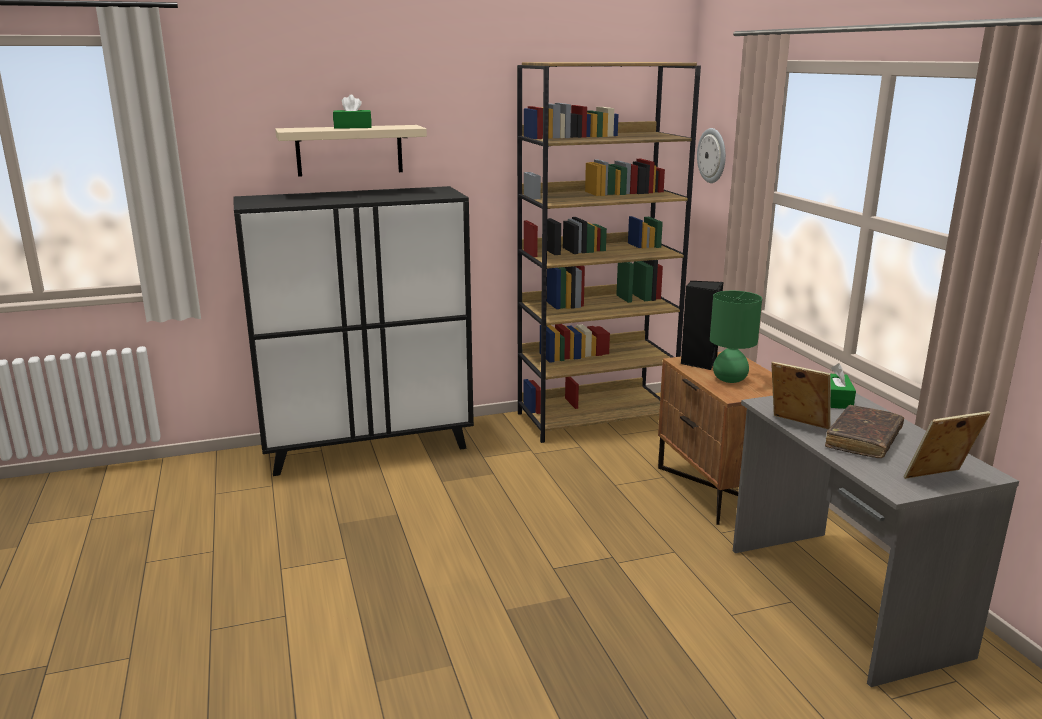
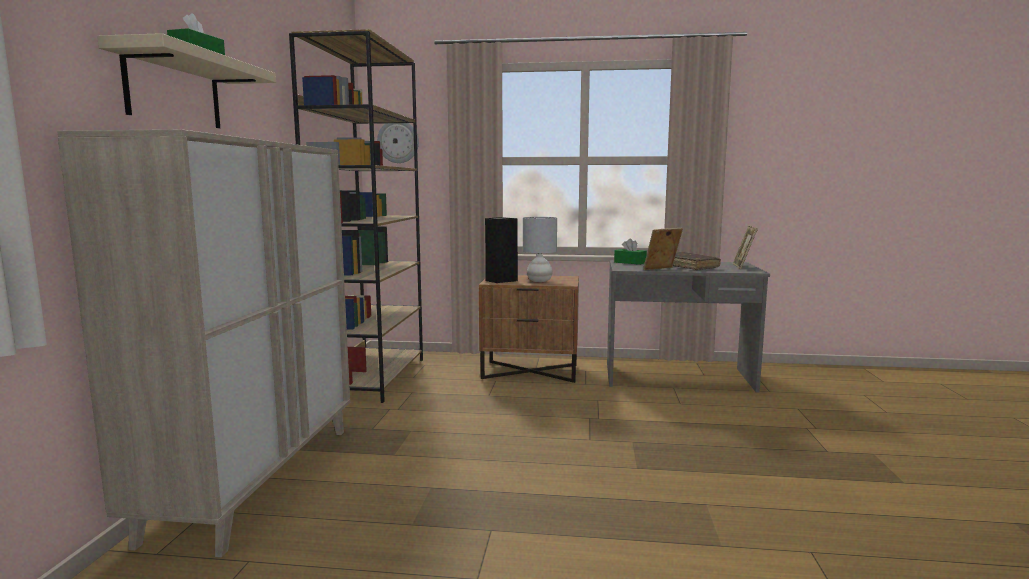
camera: 65 degrees left, 10 degrees down
black cabinet [233,186,474,476] -> beige cabinet [57,129,350,557]
green table lamp [710,291,762,383] -> grey table lamp [523,217,557,282]

